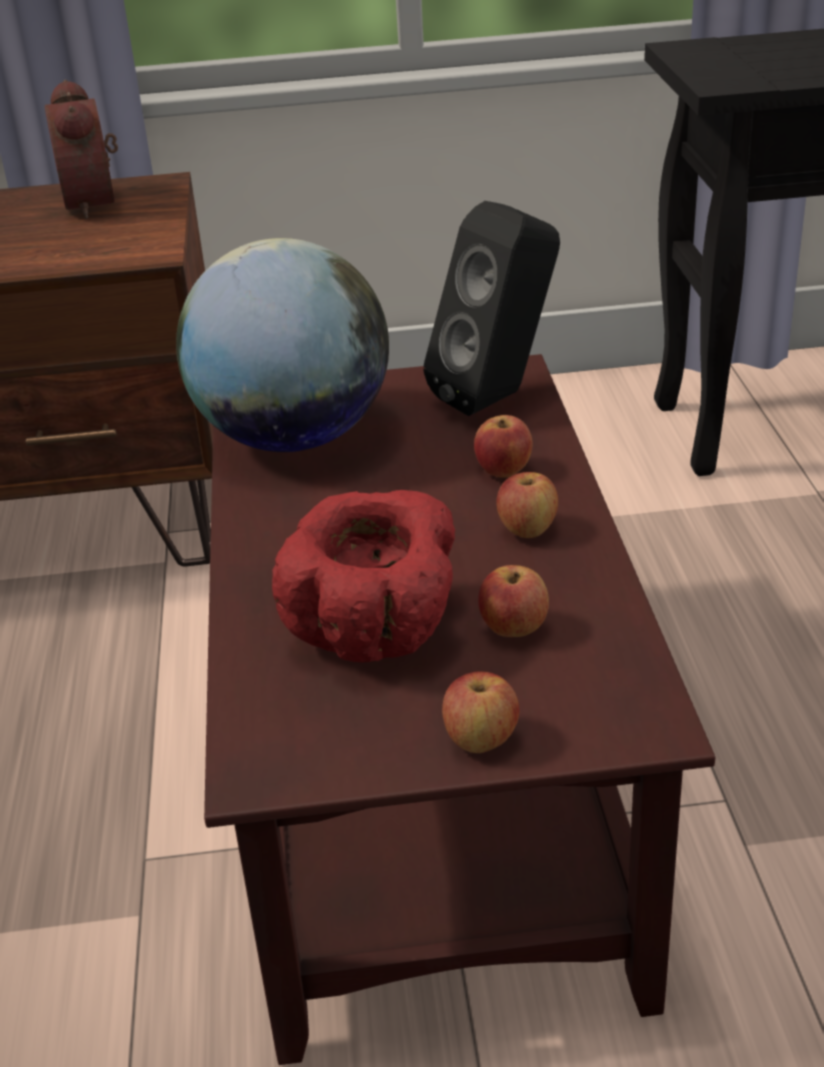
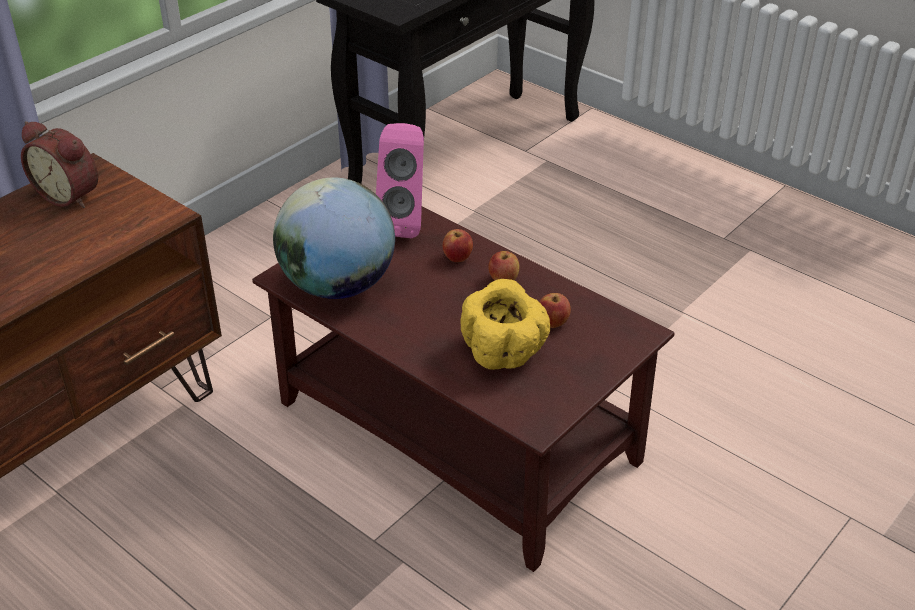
camera: 45 degrees left, 5 degrees up
red bowl [272,490,455,662] -> yellow bowl [460,279,550,370]
black speaker [423,201,560,416] -> pink speaker [376,123,424,238]
apple [442,672,519,753] -> none

